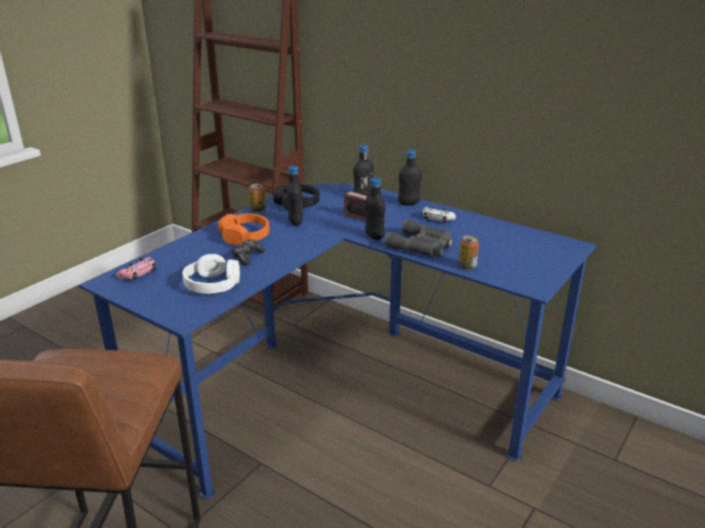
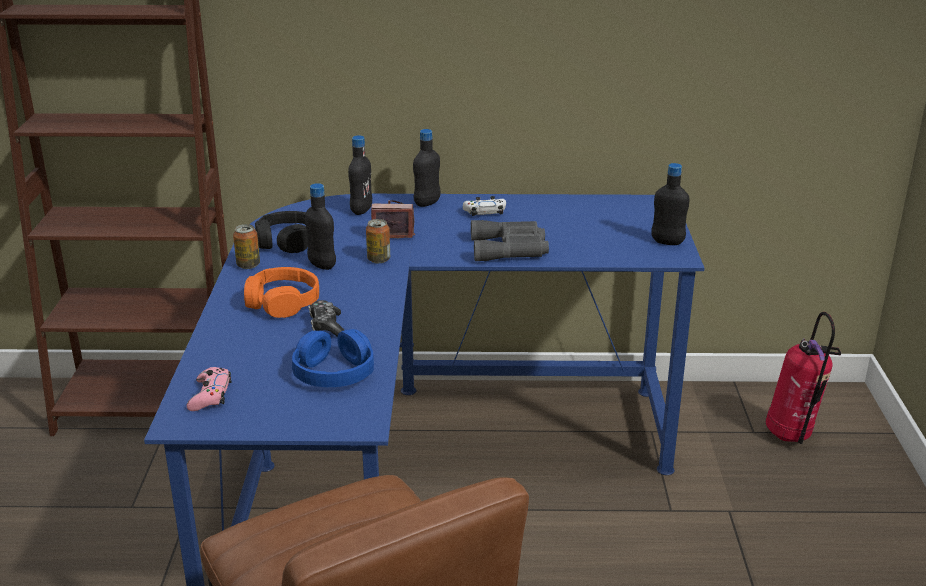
camera: 35 degrees left, 0 degrees up
white headphones [183,254,240,294] -> blue headphones [292,329,374,387]
black bottle [365,178,385,240] -> black bottle moved to [651,163,689,245]
can [458,235,479,270] -> can moved to [366,219,390,263]
none -> fire extinguisher [766,312,841,444]

